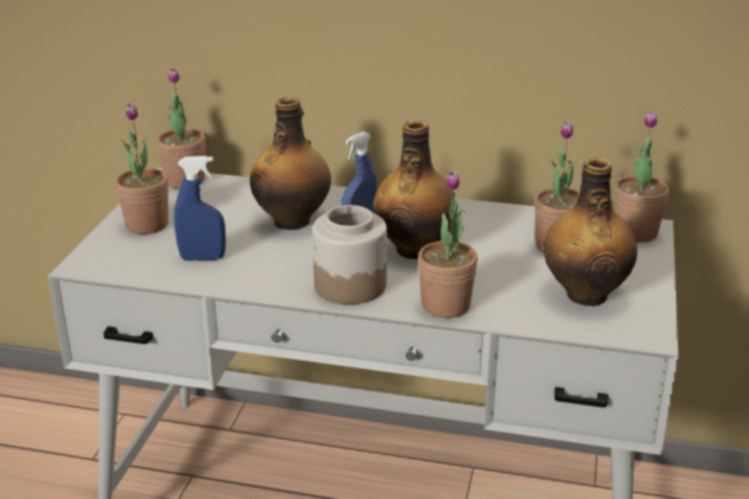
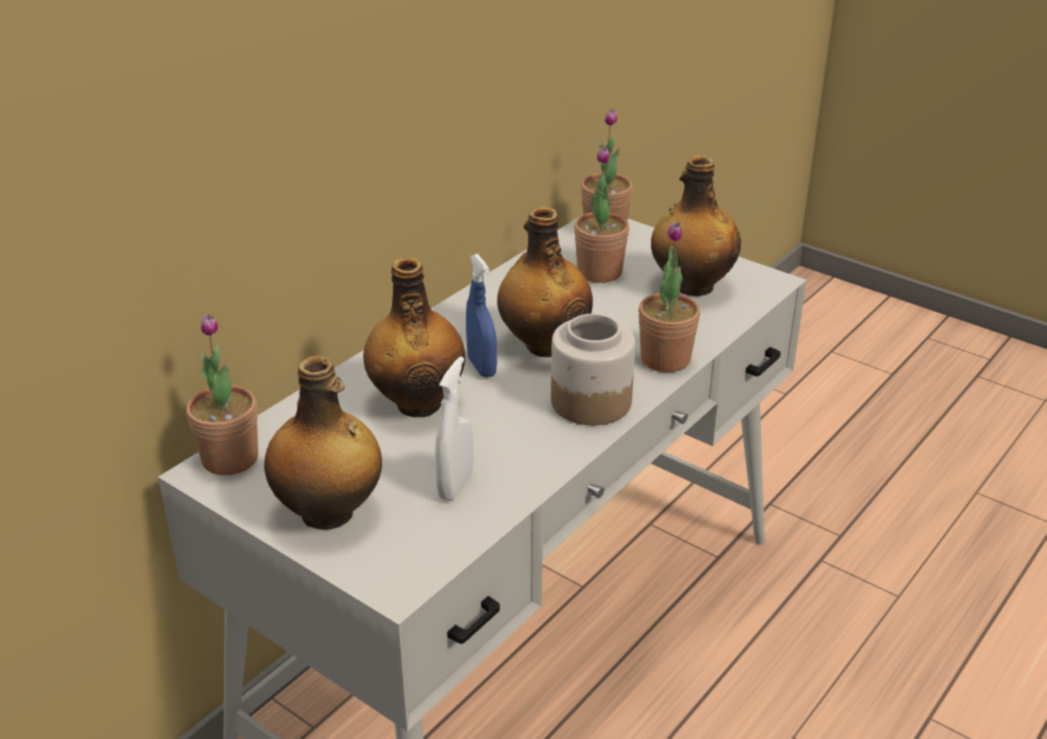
camera: 65 degrees left, 5 degrees up
potted plant [115,103,169,234] -> bottle [264,355,382,530]
blue spray bottle [174,156,226,261] -> white spray bottle [435,356,473,501]

